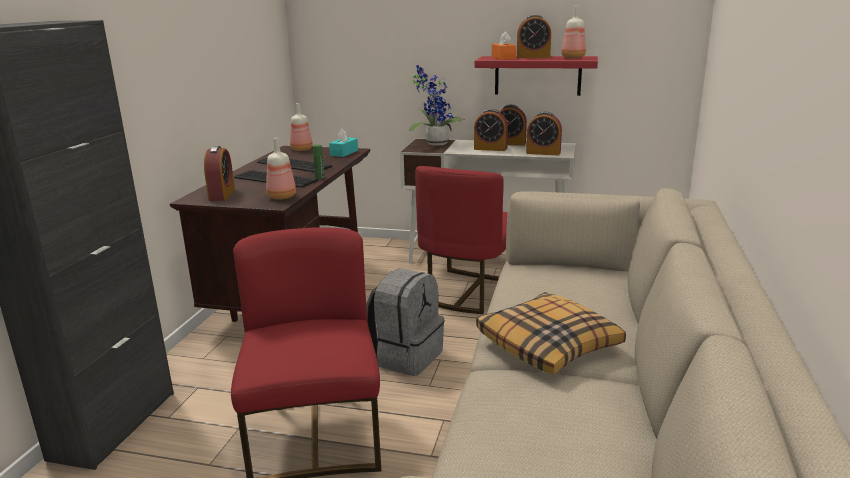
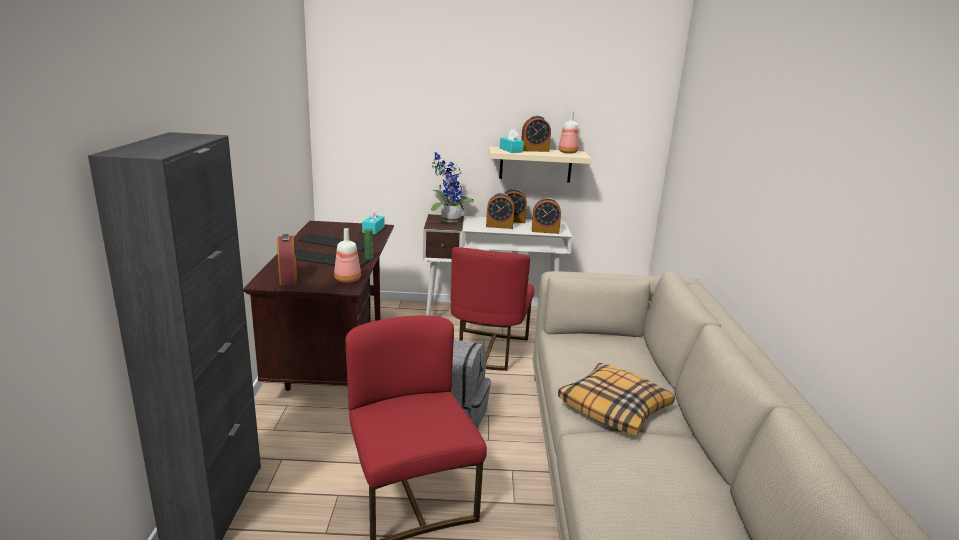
camera: 15 degrees left, 0 degrees up
bottle [290,103,313,151] -> none
red shelf [475,56,598,96] -> beige shelf [489,146,591,182]
orange tissue box [492,31,516,60] -> turquoise tissue box [500,128,524,153]

